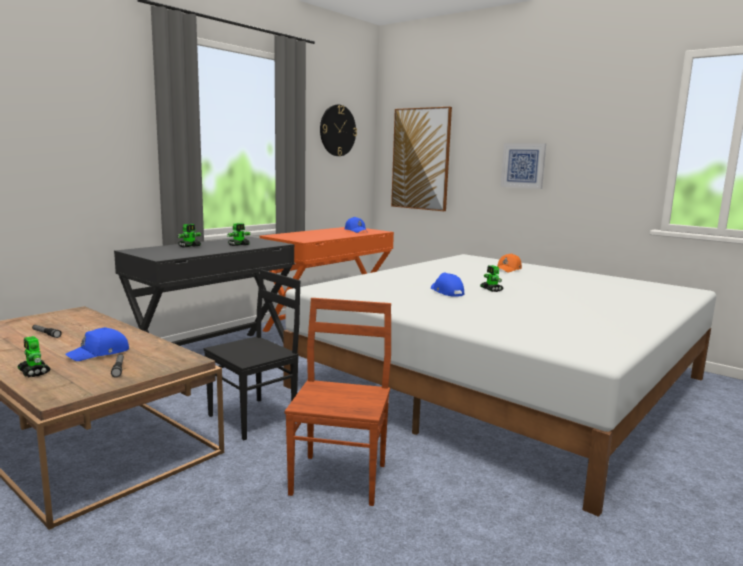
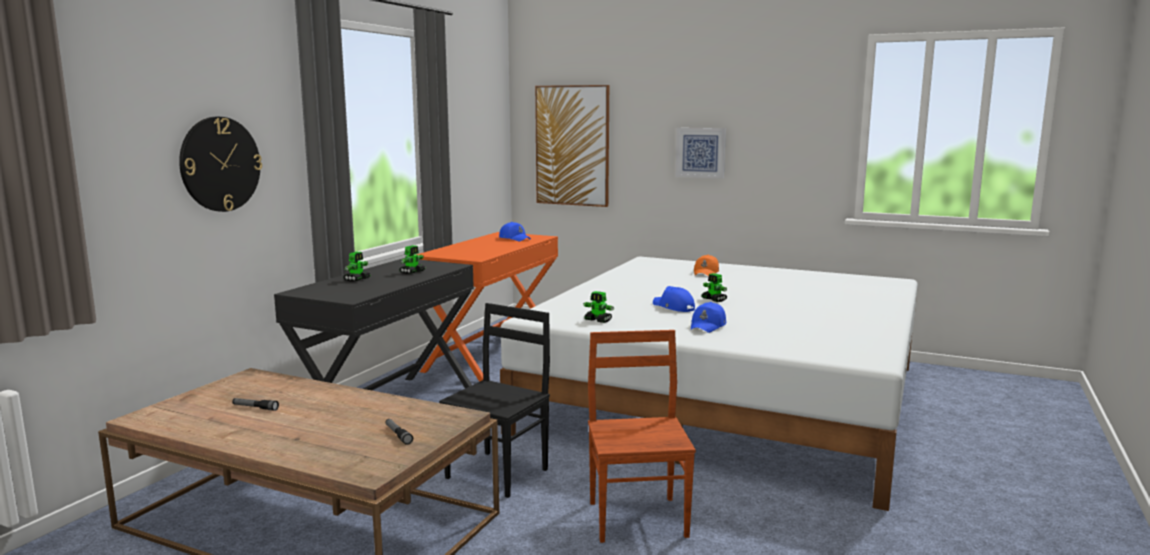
camera: 15 degrees left, 0 degrees up
toy robot [18,336,50,378] -> toy robot moved to [583,291,614,323]
blue cap [65,327,129,361] -> blue cap moved to [691,302,726,333]
wall clock [320,104,357,156] -> wall clock moved to [179,117,262,212]

